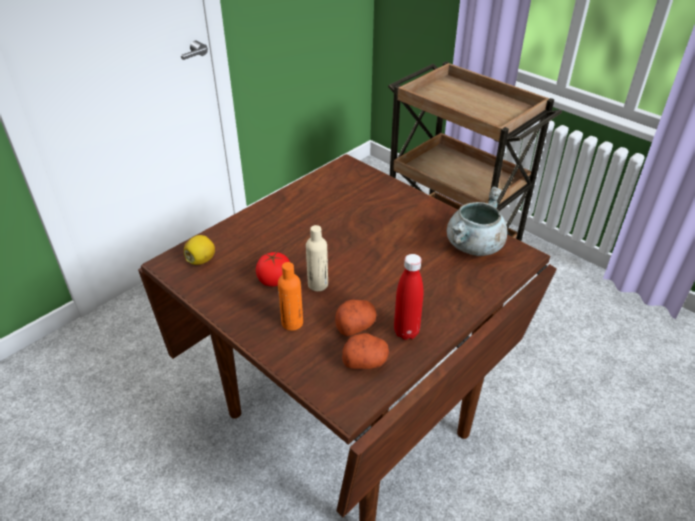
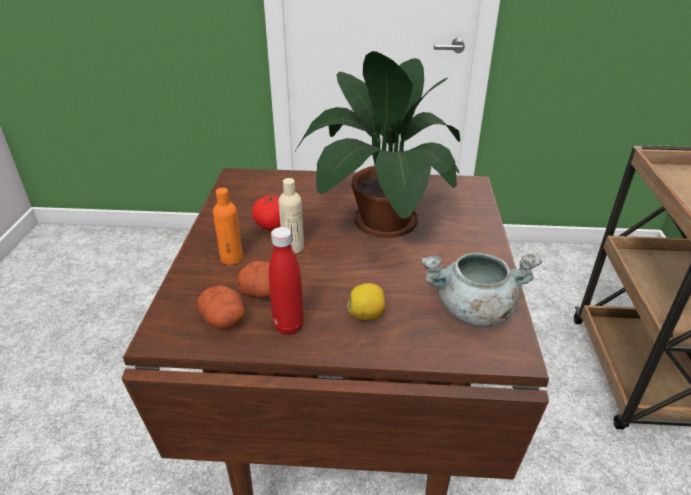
camera: 50 degrees right, 5 degrees down
lemon [184,235,215,265] -> lemon moved to [347,283,385,321]
none -> potted plant [296,51,460,238]

